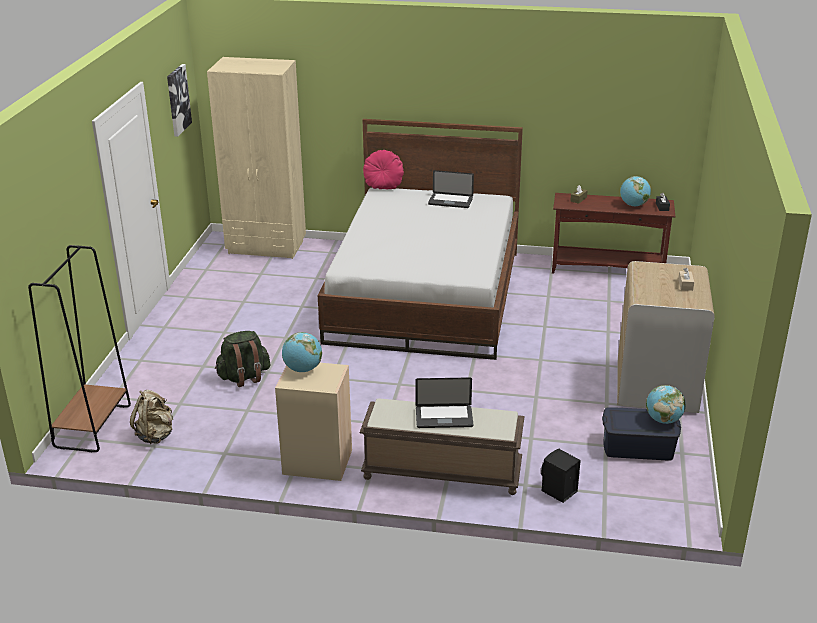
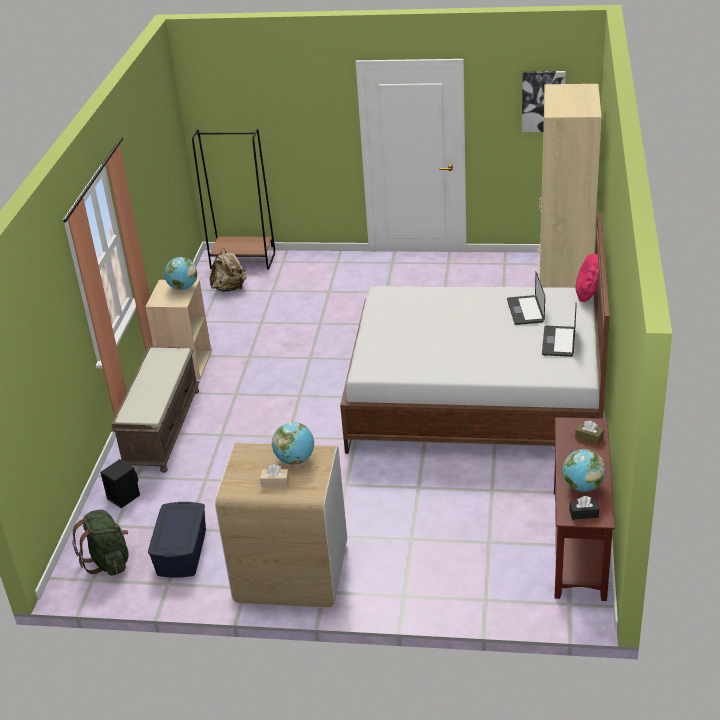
camera: 90 degrees right, 5 degrees up
green backpack [215,331,270,387] -> green backpack moved to [72,510,129,576]
laptop [415,377,473,428] -> laptop moved to [507,272,545,325]
globe [646,385,686,424] -> globe moved to [272,422,314,465]

